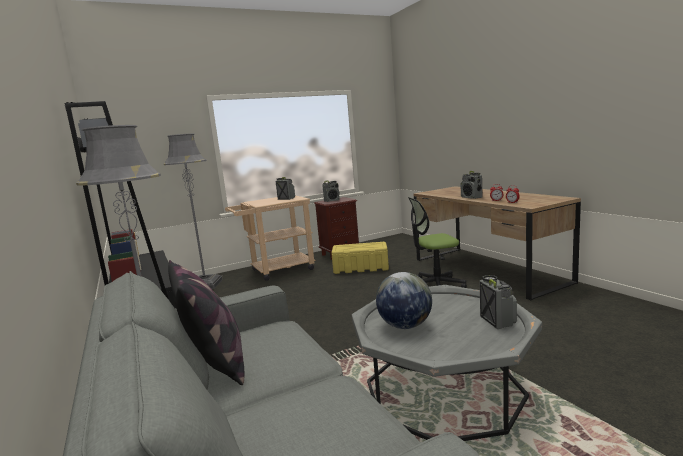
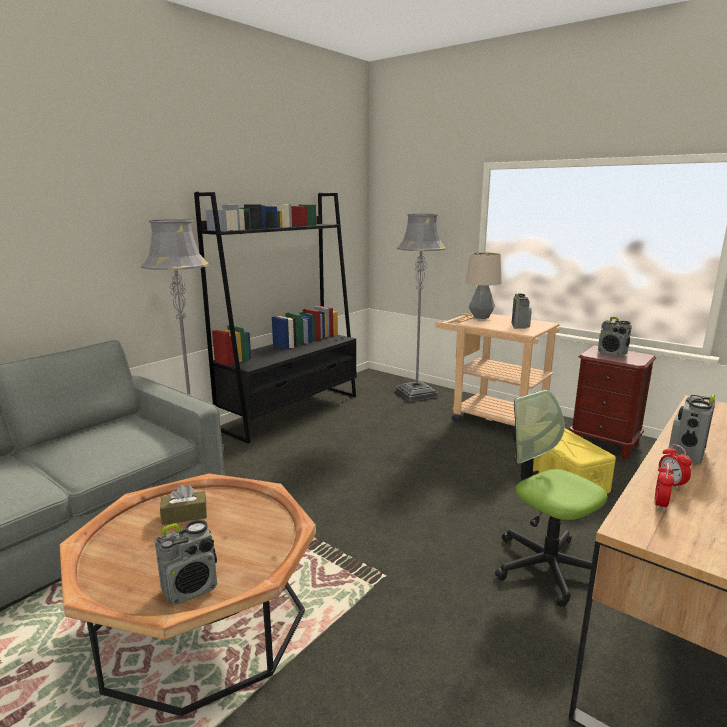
camera: 65 degrees right, 5 degrees up
pillow [168,260,244,385] -> none
grey coffee table [352,285,542,441] -> brown coffee table [60,473,316,716]
globe [376,272,432,329] -> brown tissue box [160,484,207,525]
none -> table lamp [466,252,502,319]

